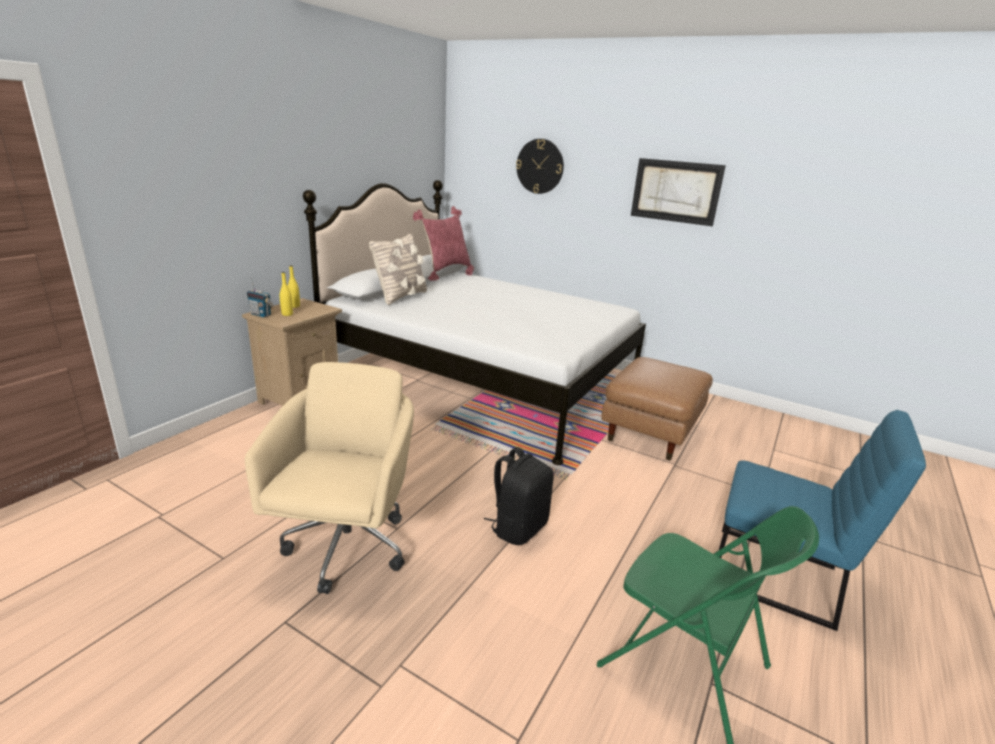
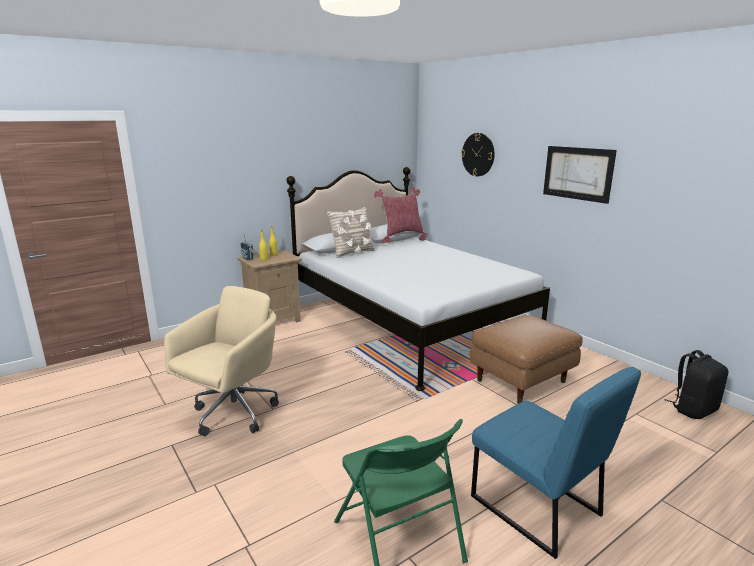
camera: 25 degrees right, 5 degrees down
black backpack [484,447,554,545] -> black backpack moved to [665,350,729,419]

